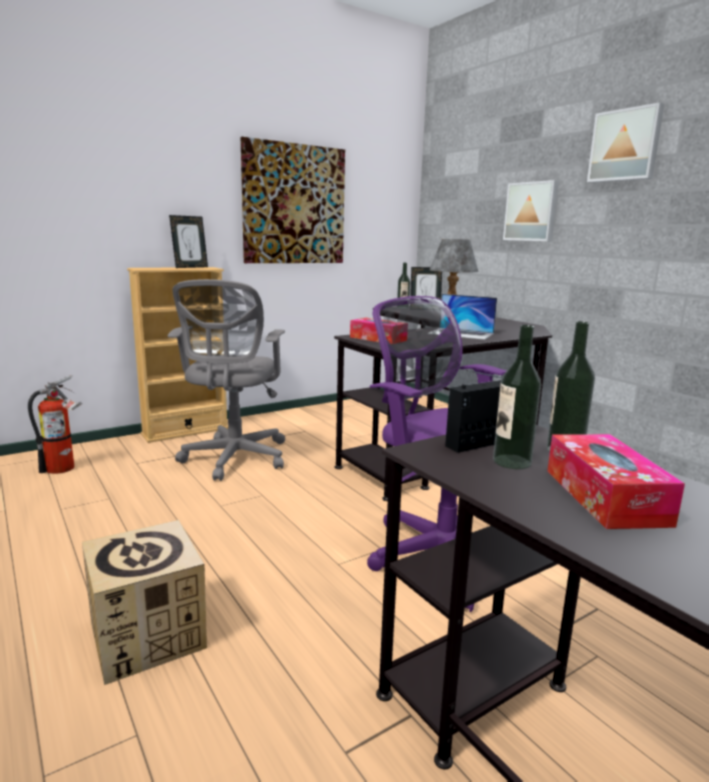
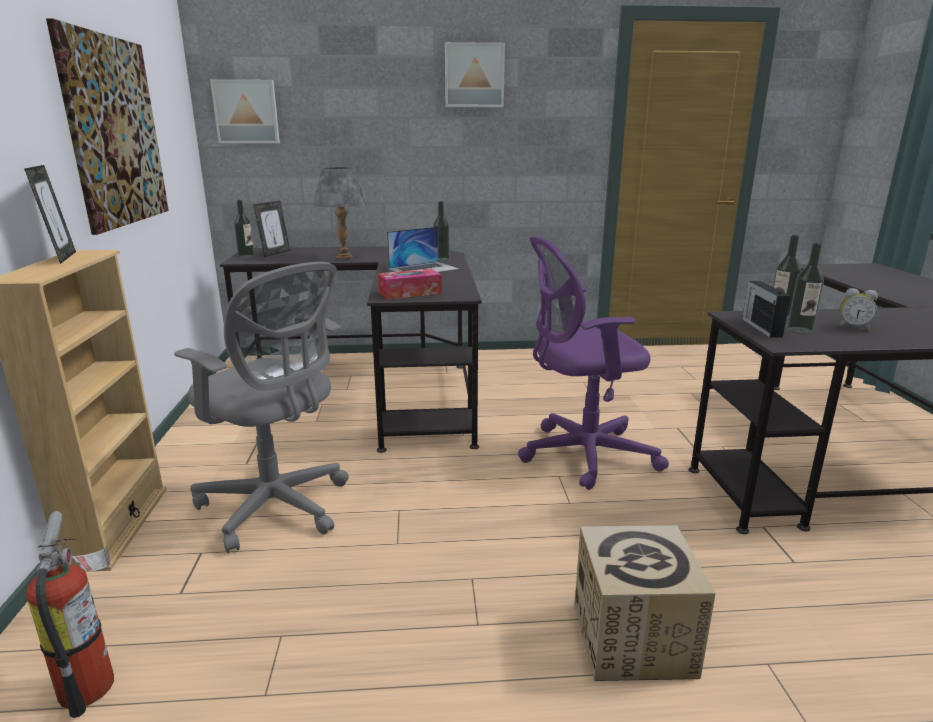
camera: 60 degrees left, 5 degrees up
picture [503,180,559,241] -> picture moved to [210,79,280,143]
tissue box [547,434,685,529] -> alarm clock [839,288,878,330]
none -> bottle [433,201,449,261]

